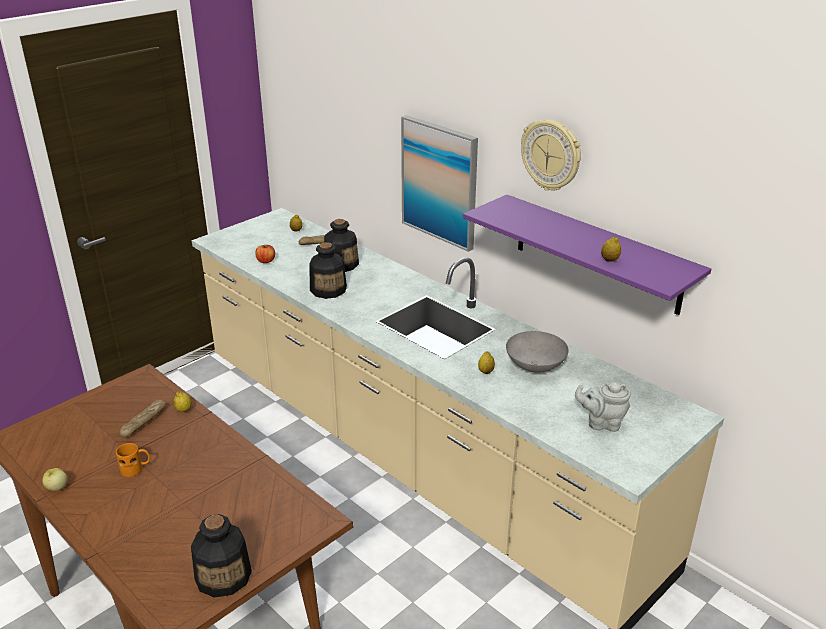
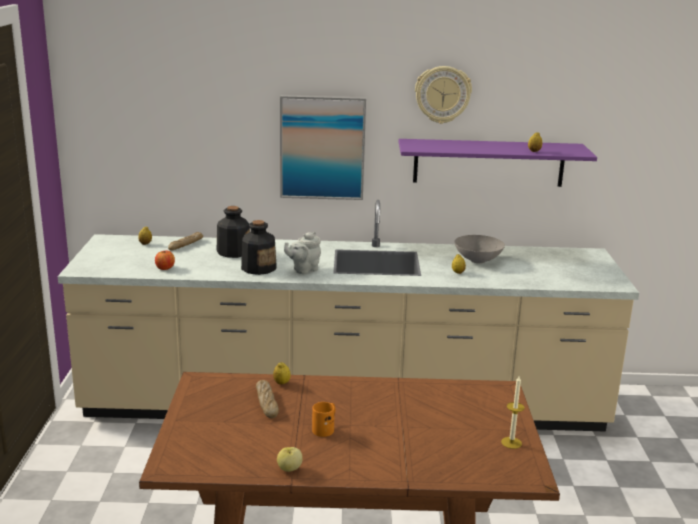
camera: 45 degrees left, 10 degrees down
bottle [191,514,252,598] -> candle [501,376,525,449]
grey teapot [575,382,631,432] -> grey teapot moved to [284,232,321,274]

